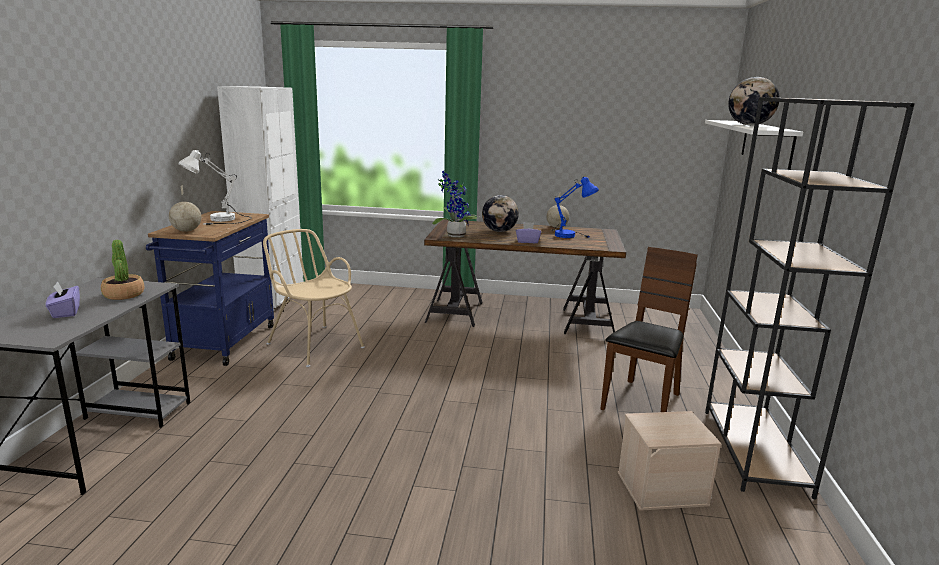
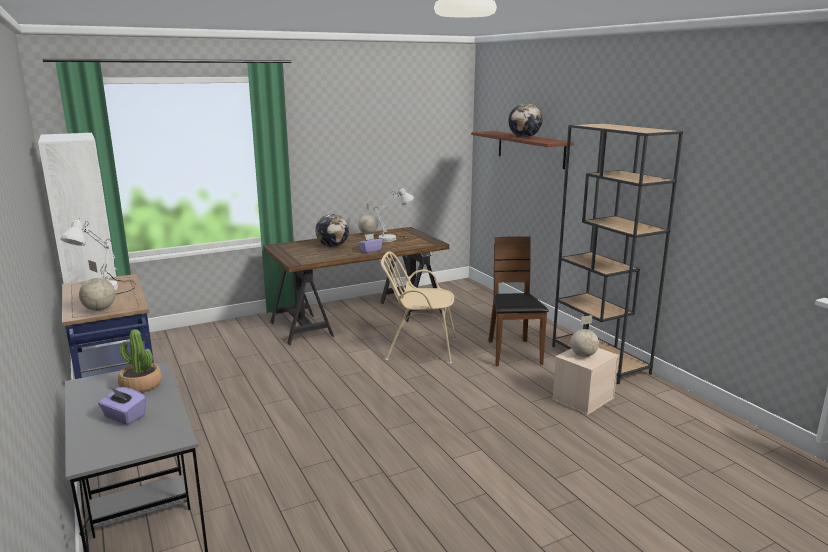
camera: 35 degrees left, 0 degrees up
beige chair [263,229,365,367] -> beige chair moved to [381,251,457,364]
potted plant [432,171,481,237] -> none
blue table lamp [552,177,599,238] -> white table lamp [373,188,415,242]
white shelf [705,120,803,170] -> brown shelf [471,131,574,169]
none -> globe [570,315,599,357]

